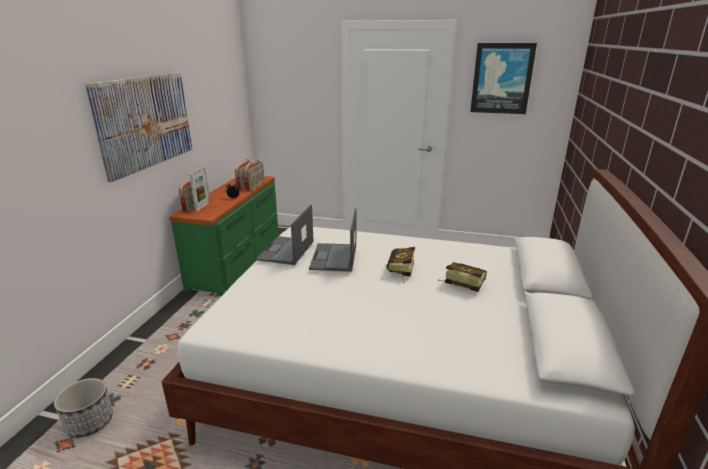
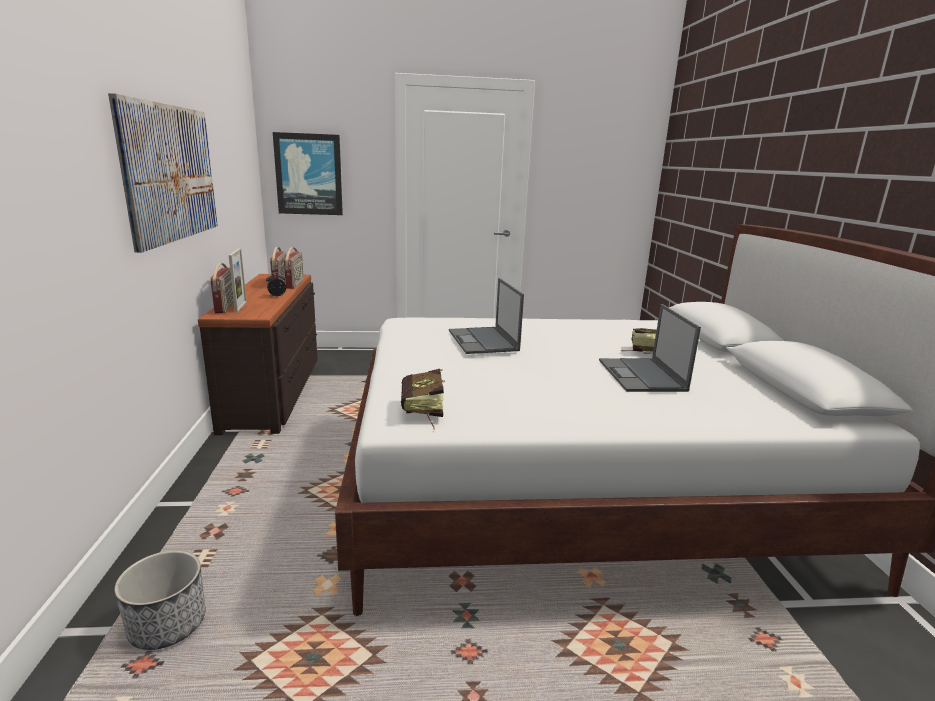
camera: 20 degrees left, 5 degrees down
green dresser [170,176,279,296] -> brown dresser [198,274,318,435]
laptop [256,205,314,265] -> laptop moved to [599,304,701,392]
book [387,247,416,283] -> book moved to [401,369,445,429]
picture [470,43,537,114] -> picture moved to [273,132,343,215]

